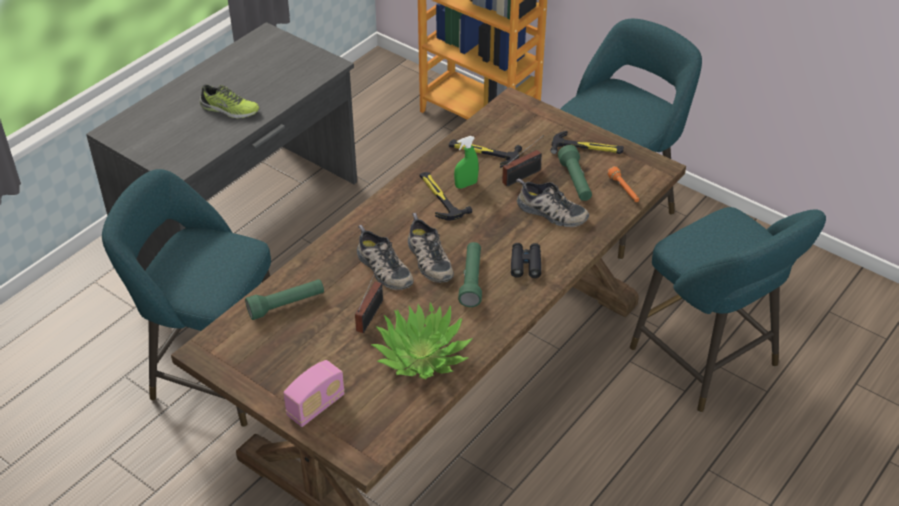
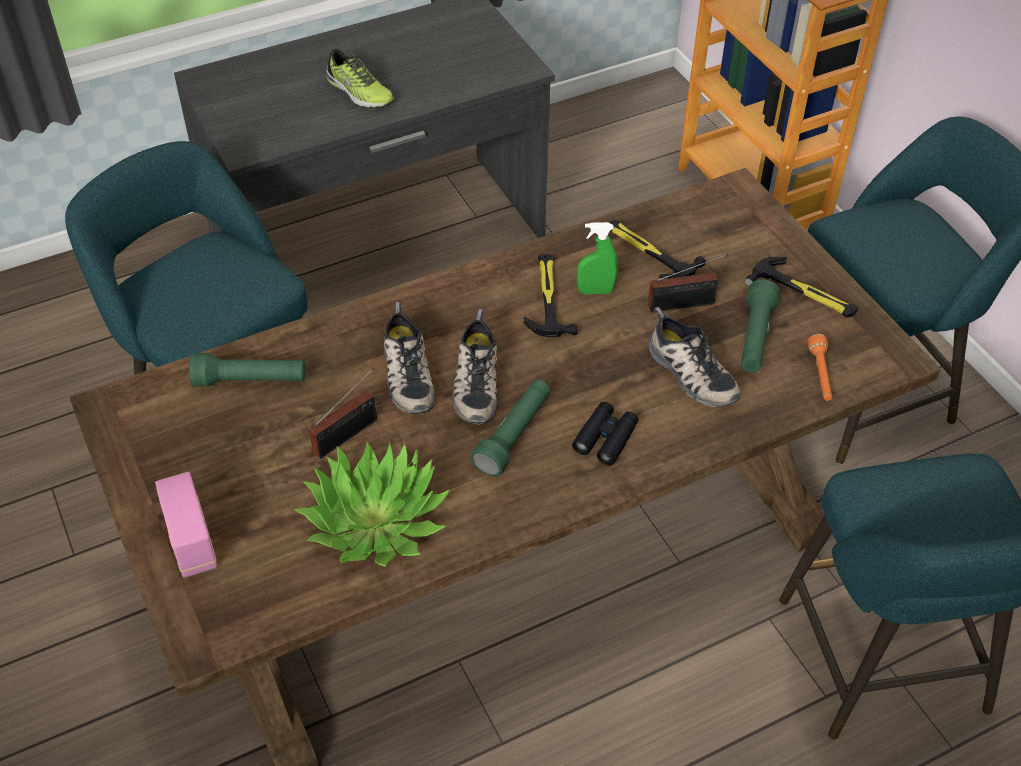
camera: 25 degrees right, 5 degrees up
radio [283,360,345,427] -> radio turned 90 degrees clockwise [155,472,217,577]

